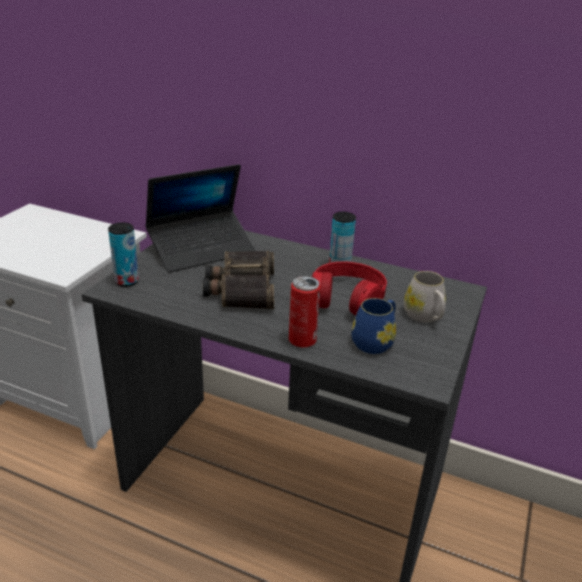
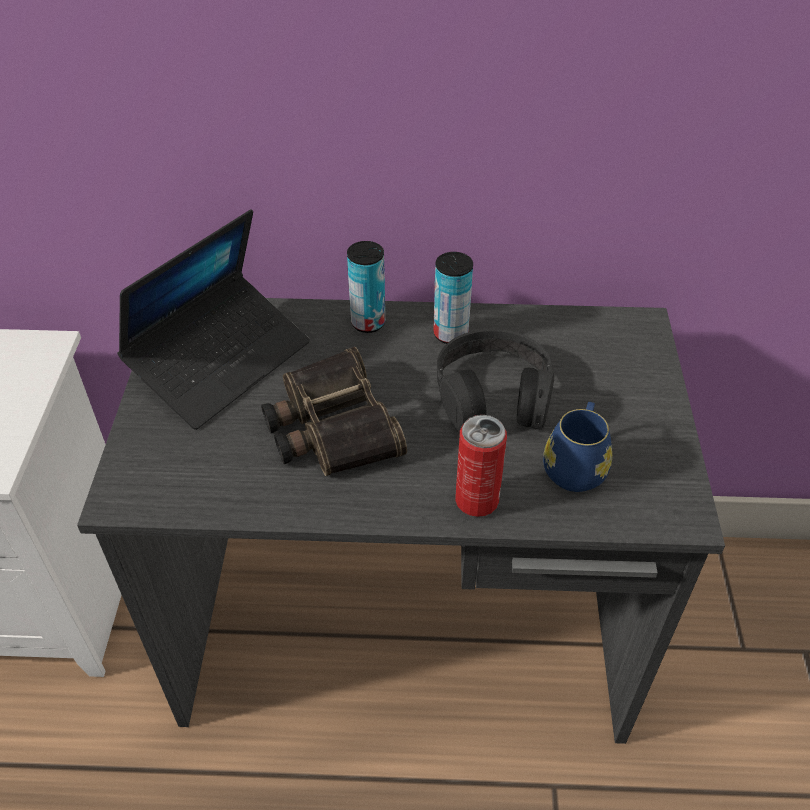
camera: 20 degrees left, 15 degrees up
can [108,222,139,287] -> can moved to [347,241,386,333]
red headphones [312,262,387,315] -> black headphones [437,329,554,433]
white mug [404,271,446,322] -> none

